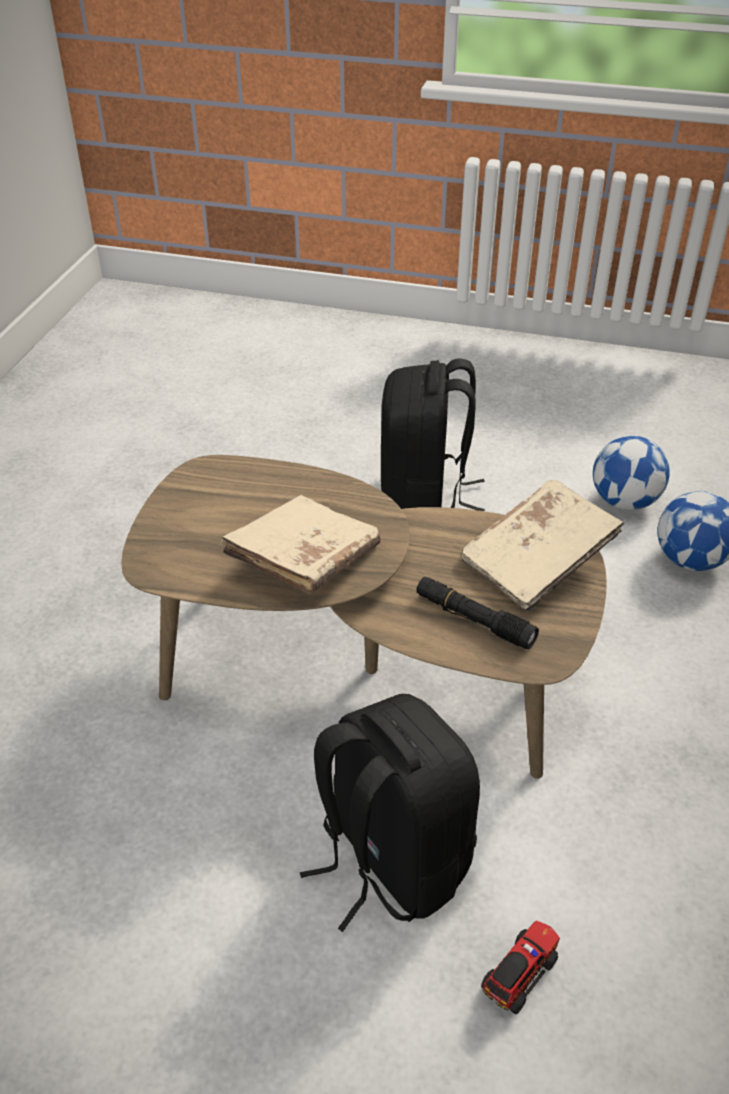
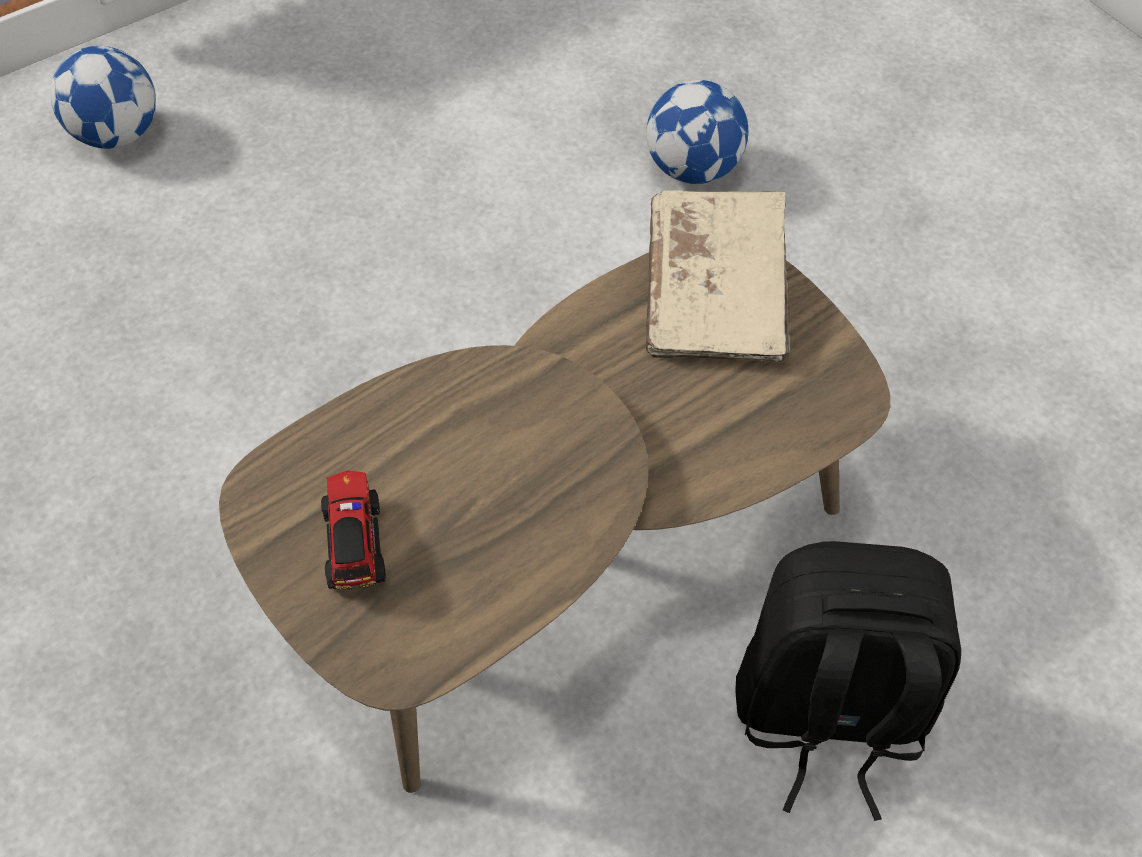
camera: 50 degrees left, 15 degrees up
beige book [221,495,381,593] -> none
black backpack [381,359,485,511] -> none
black flashlight [416,577,539,649] -> none
toy truck [481,921,560,1014] -> toy truck moved to [321,471,386,590]
football [593,436,670,510] -> football moved to [51,46,156,149]

